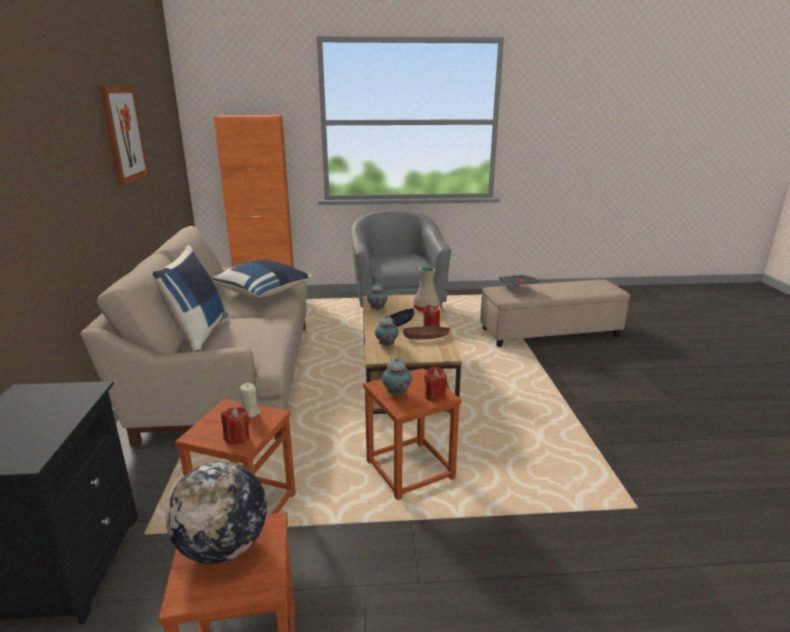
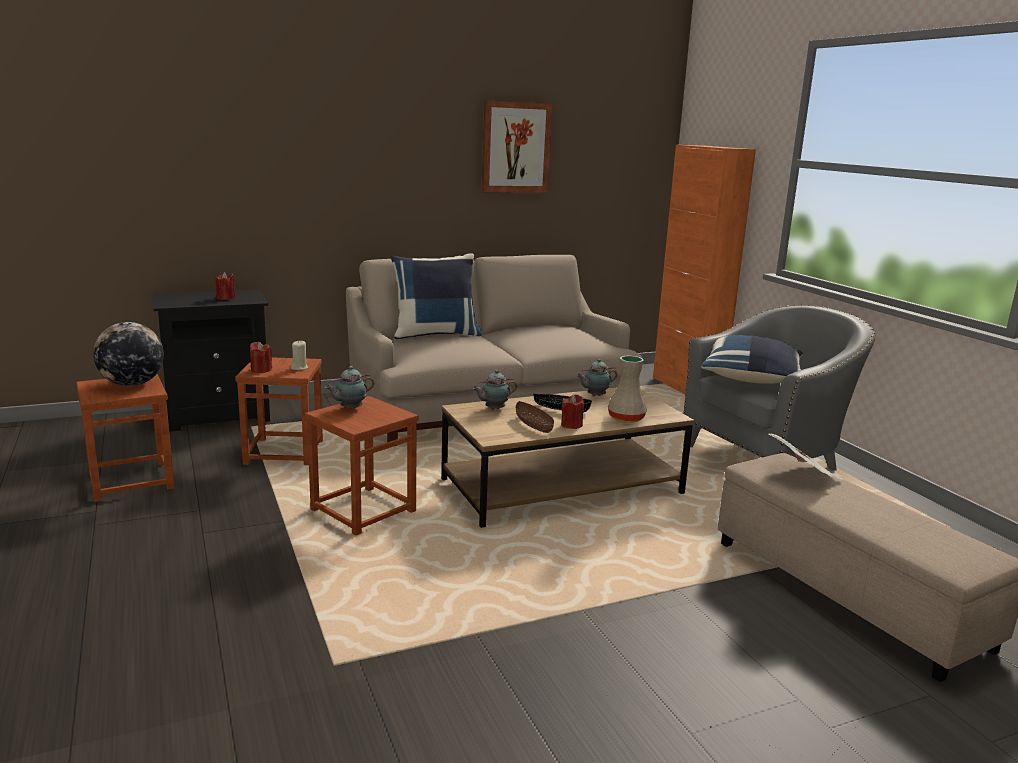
camera: 70 degrees right, 5 degrees down
blue pillow [213,259,313,298] -> blue pillow moved to [701,335,803,384]
red candle [424,367,447,402] -> red candle moved to [215,272,236,300]

